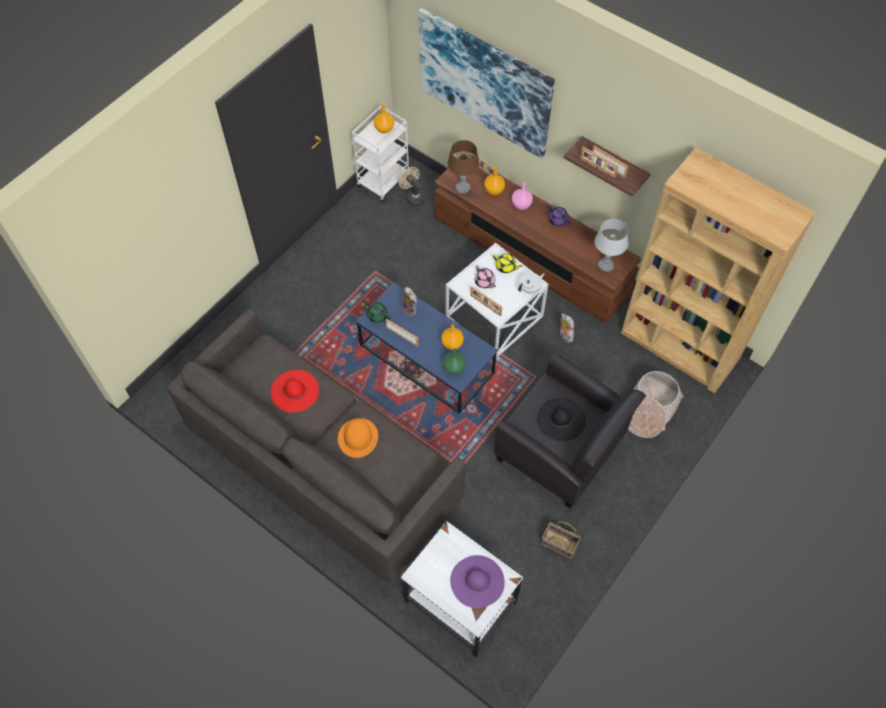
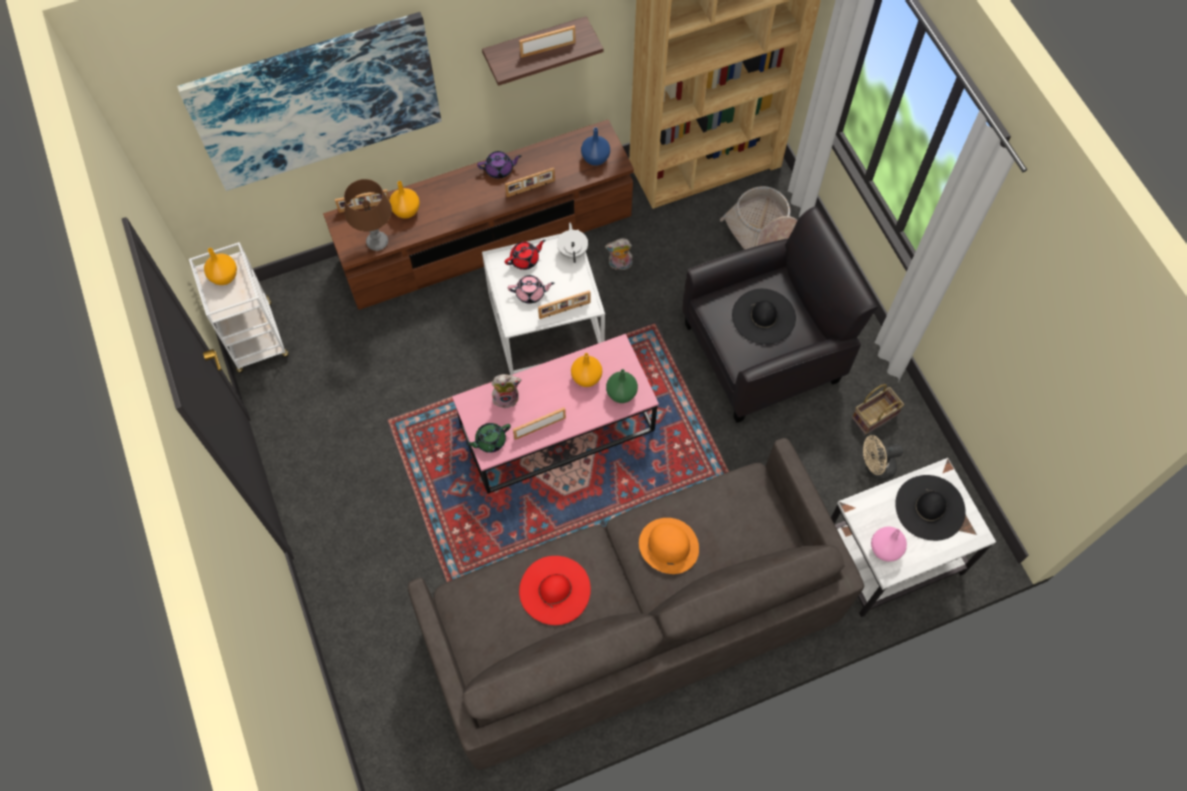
camera: 60 degrees left, 5 degrees up
blue coffee table [356,282,498,414] -> pink coffee table [452,334,659,494]
beige fan [399,167,426,206] -> beige fan moved to [863,435,903,480]
purple hat [450,555,505,608] -> black hat [895,475,965,541]
yellow teapot [492,253,522,273] -> red teapot [505,240,546,270]
pink vase [512,182,533,210] -> pink vase moved to [871,527,907,561]
picture frame [580,147,618,178] -> picture frame moved to [505,167,555,197]
grey table lamp [595,219,628,272] -> blue vase [581,127,610,166]

